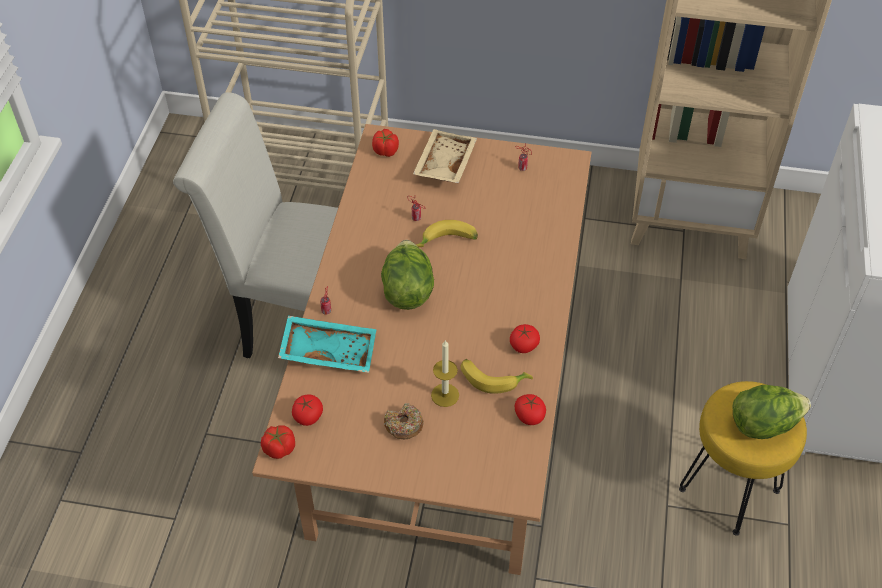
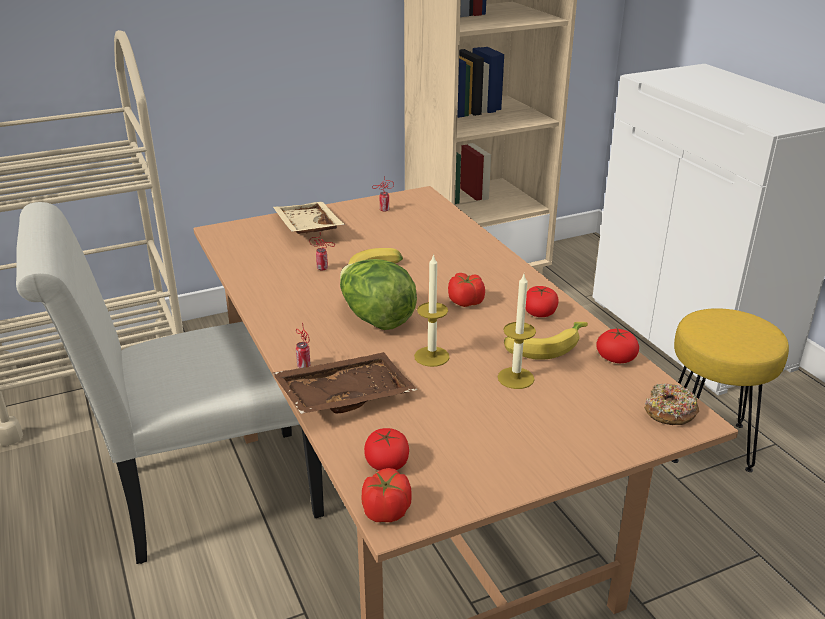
camera: 35 degrees left, 20 degrees down
turquoise tray [278,315,377,373] -> brown tray [273,352,417,414]
tomato [372,129,399,157] -> tomato moved to [448,273,485,307]
donut [384,403,424,439] -> donut moved to [644,383,699,425]
lettuce [732,385,811,439] -> none
none -> candle [414,254,450,367]

